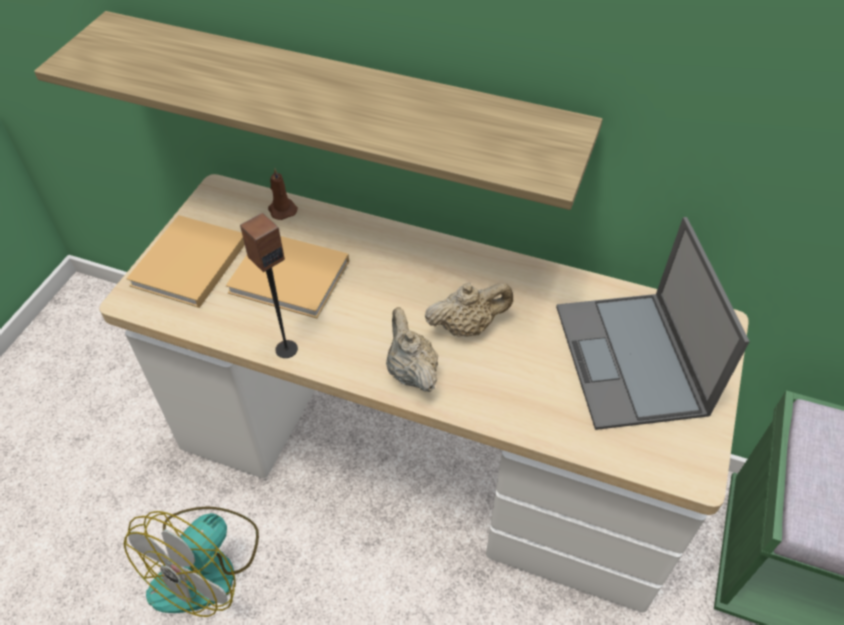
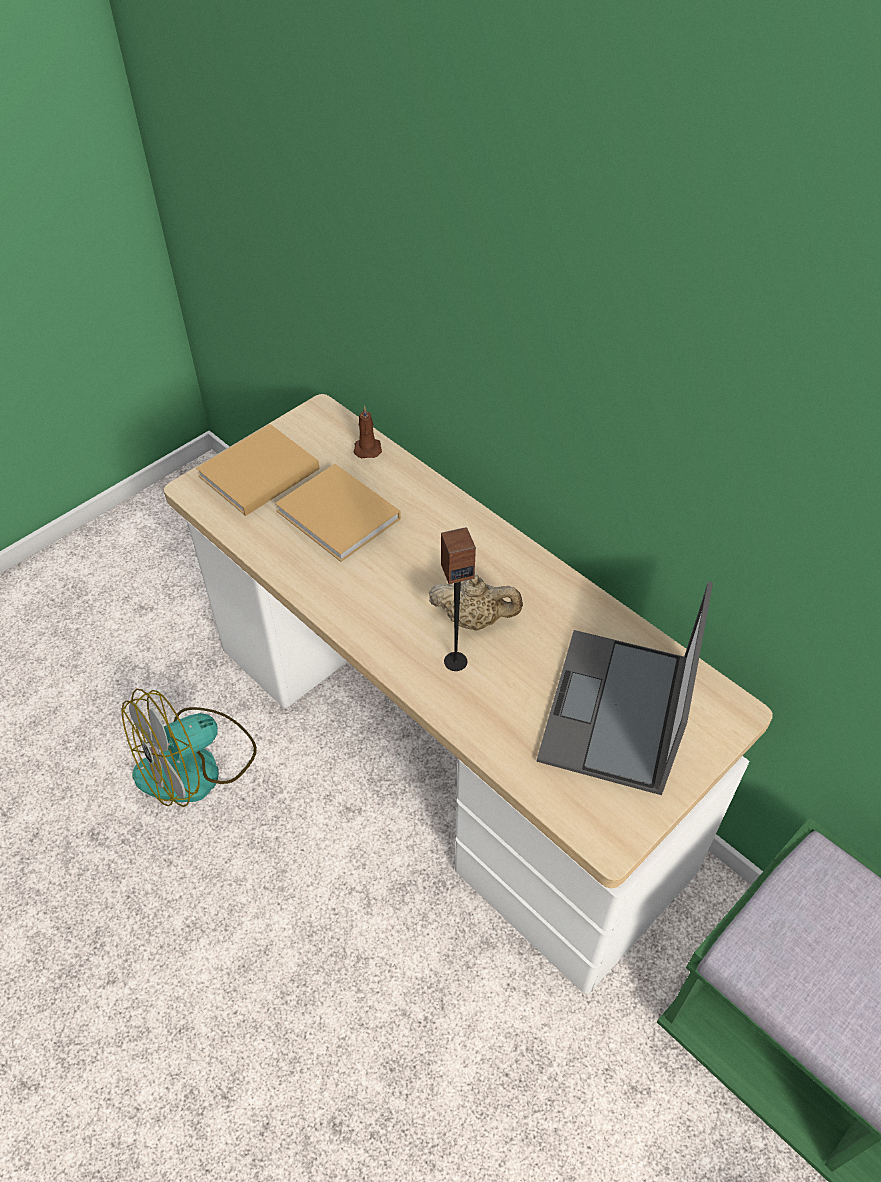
camera: 25 degrees right, 0 degrees up
shelf [34,11,603,210] -> none
speaker [240,213,298,358] -> speaker moved to [441,527,476,671]
beige teapot [386,307,438,392] -> none

